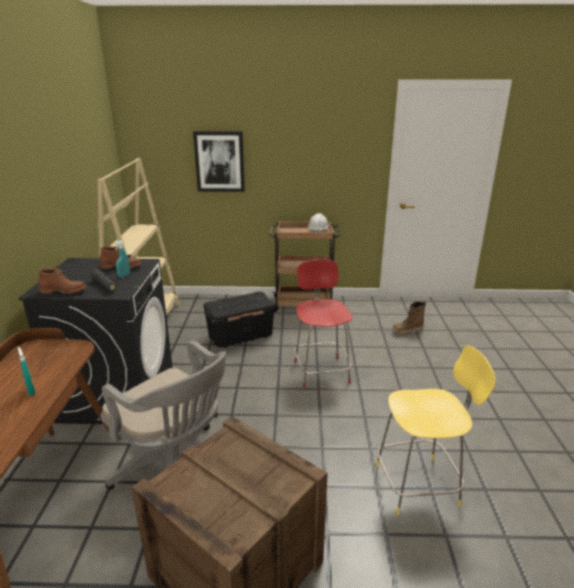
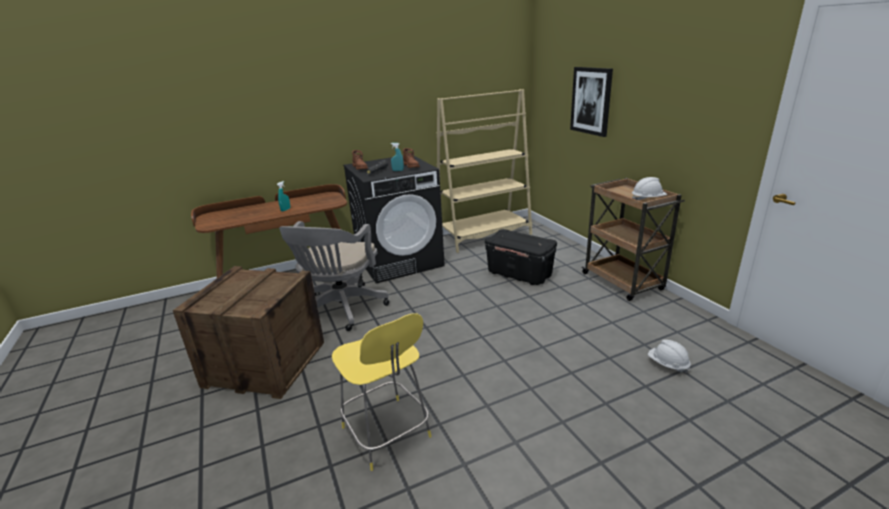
camera: 65 degrees right, 0 degrees up
red stool [294,259,352,388] -> none
boot [392,301,426,335] -> white hard hat [648,340,691,373]

